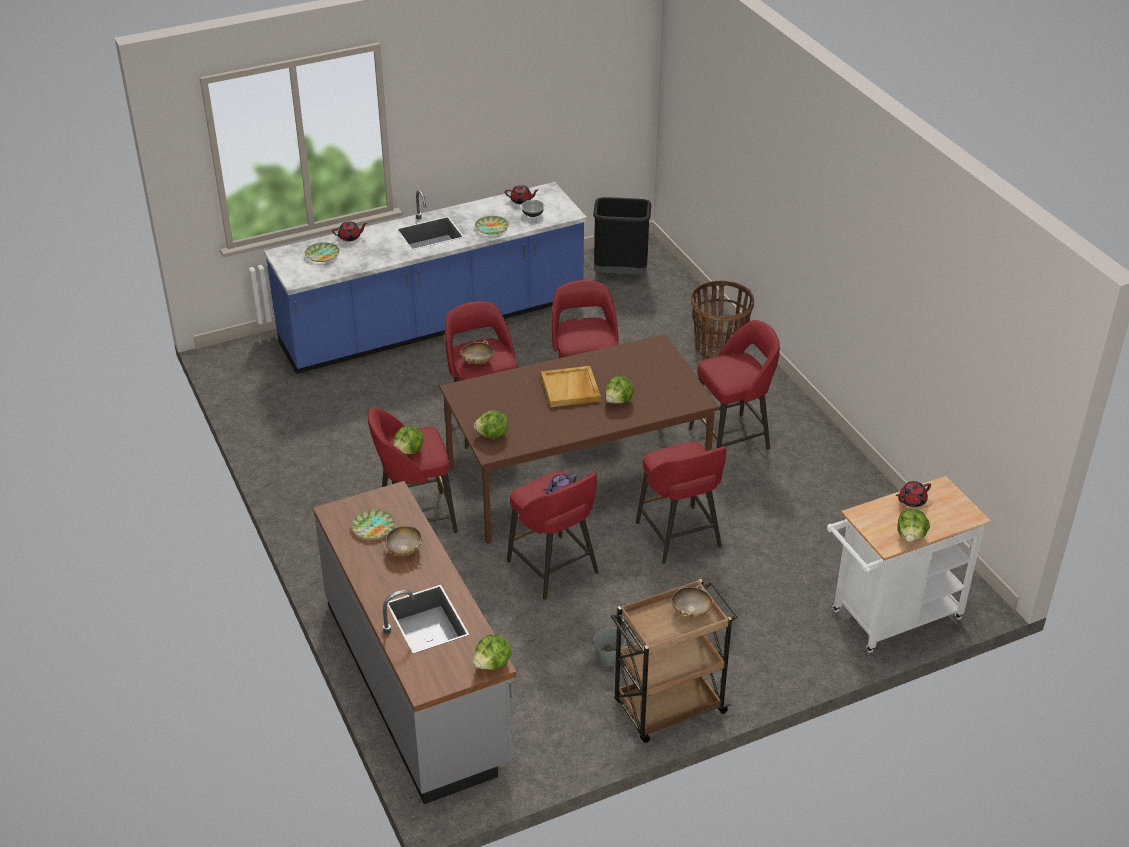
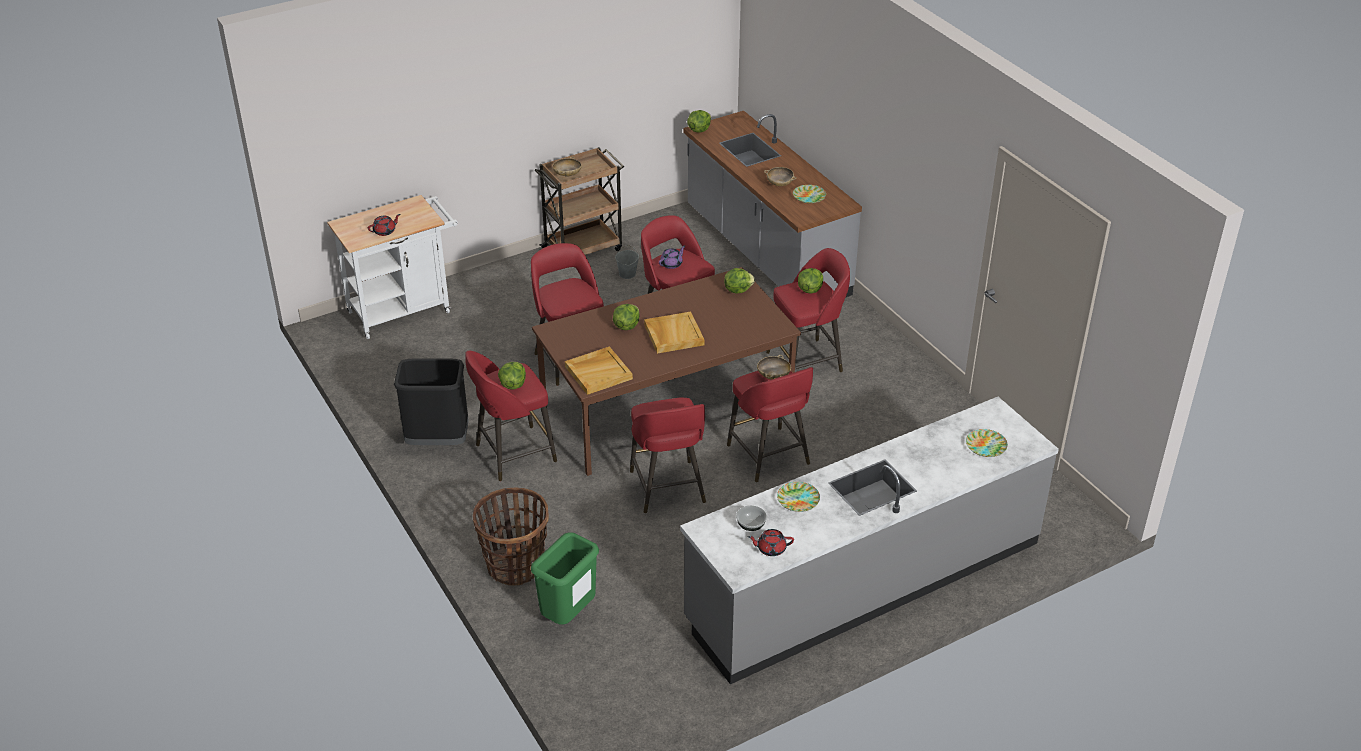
camera: 175 degrees right, 0 degrees up
blue counter [264,182,587,374] -> grey counter [680,397,1059,684]
red teapot [332,221,367,241] -> none
black trash can [593,197,651,274] -> black trash can moved to [394,358,469,445]
lettuce [897,508,930,542] -> lettuce moved to [498,362,526,389]
none -> green trash can [531,532,599,625]
none -> beige tray [565,346,633,395]

